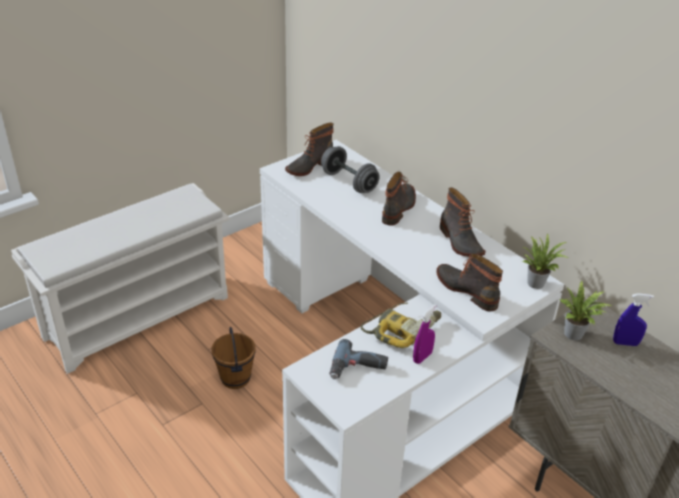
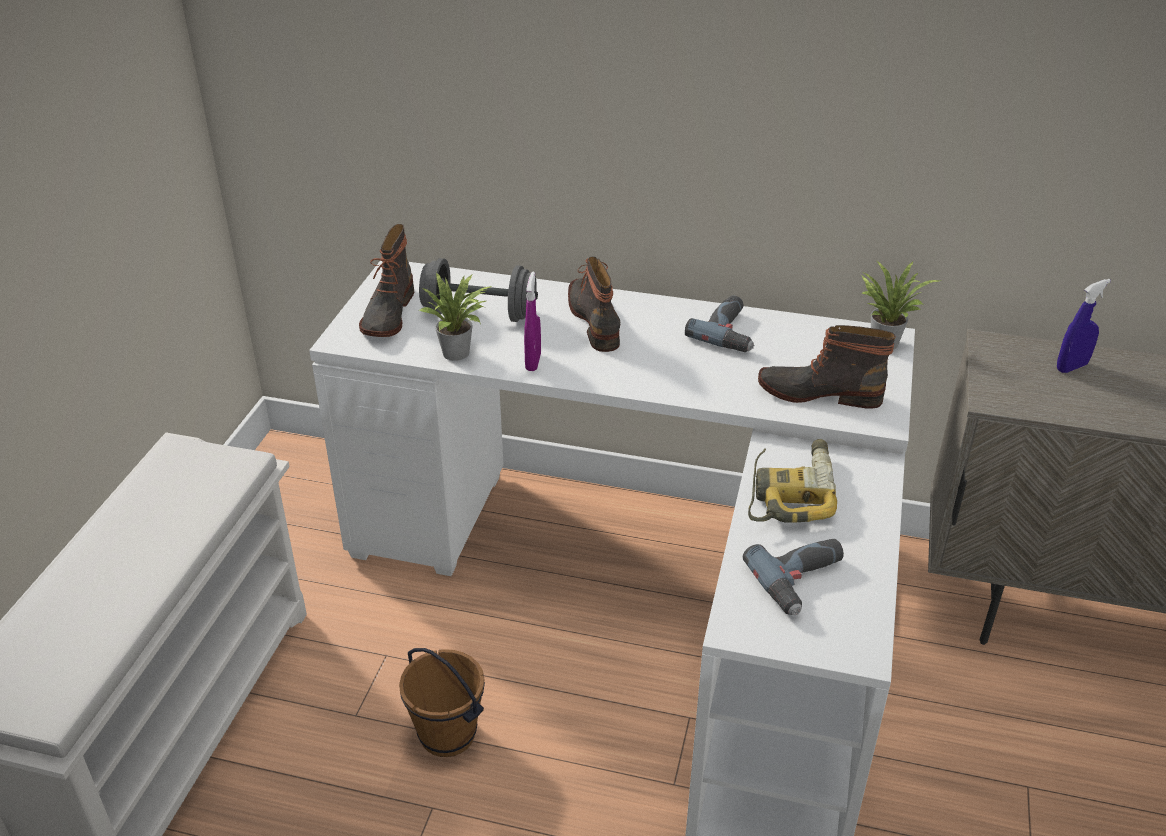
camera: 35 degrees left, 0 degrees up
purple spray bottle [413,304,436,364] -> purple spray bottle moved to [524,272,541,371]
boot [440,187,486,257] -> power drill [685,295,755,352]
potted plant [559,280,612,340] -> potted plant moved to [420,272,492,361]

